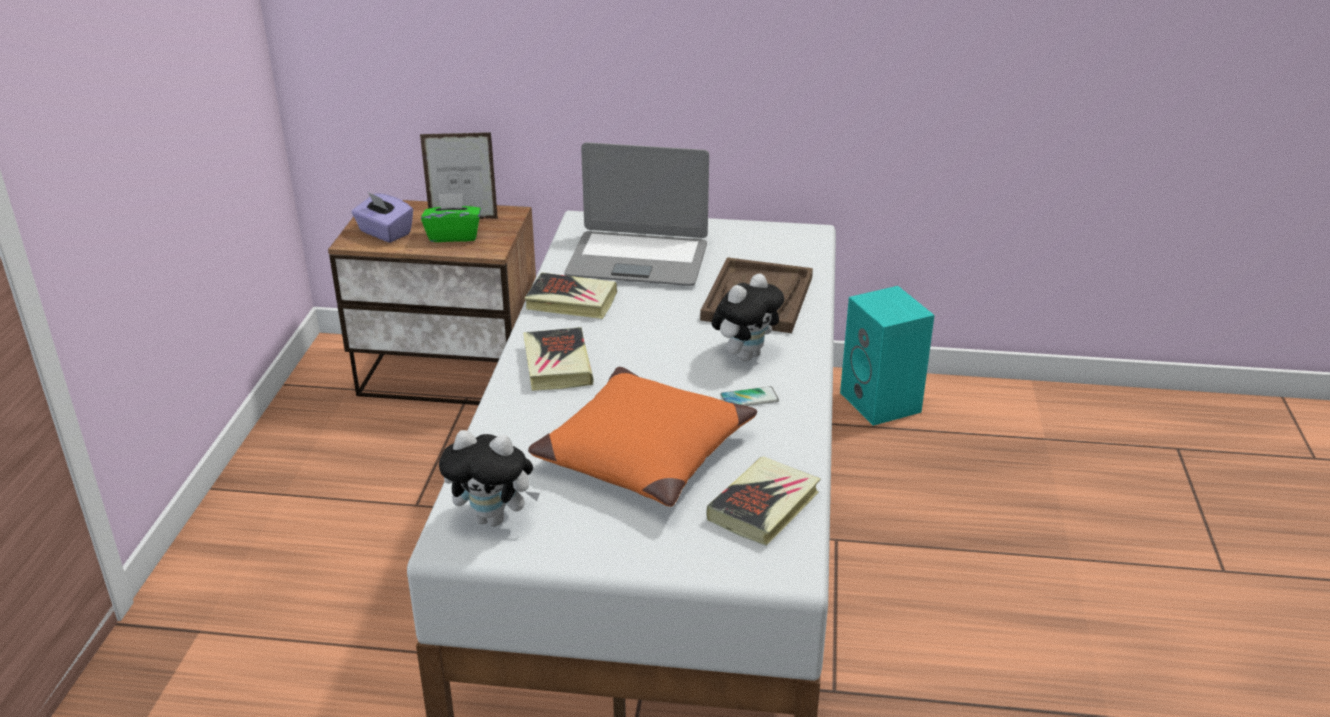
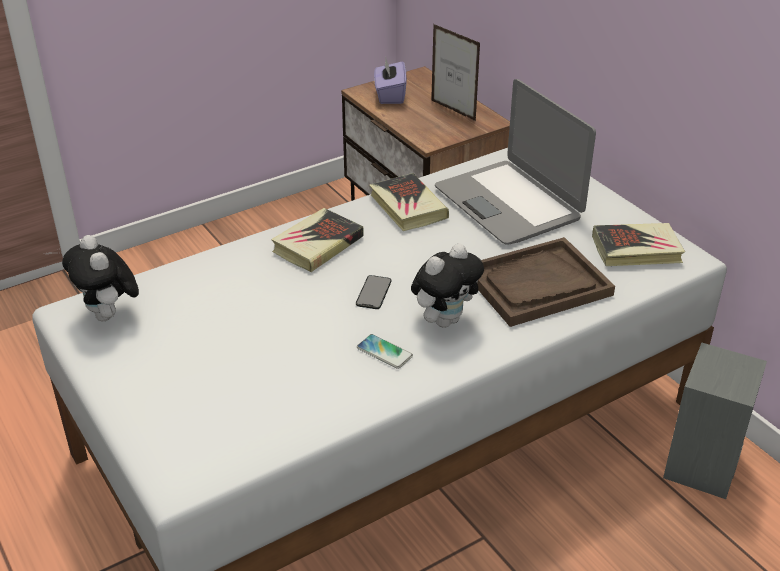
camera: 50 degrees right, 5 degrees up
green tissue box [421,193,481,242] -> none
orange pillow [528,367,757,507] -> none
book [707,456,821,546] -> book moved to [592,223,685,266]
plush toy [712,273,784,361] -> plush toy turned 45 degrees counterclockwise [411,243,484,328]
turquoise speaker [840,286,934,426] -> grey speaker [663,343,767,499]
none -> phone [356,275,391,309]

